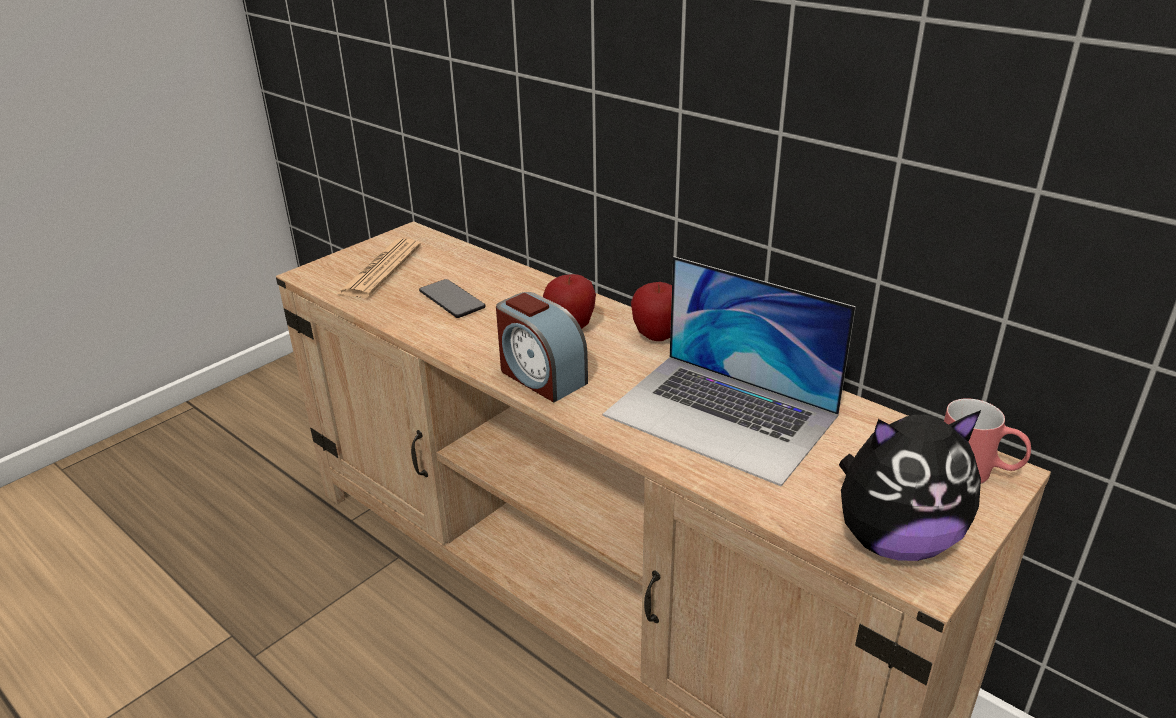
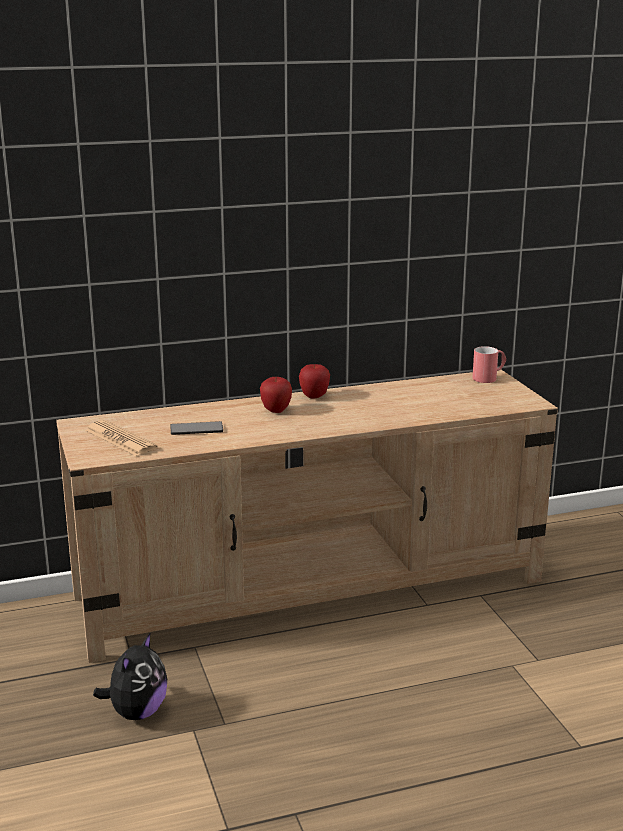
camera: 60 degrees left, 10 degrees down
alarm clock [496,292,588,402] -> none
laptop [603,256,856,486] -> none
plush toy [839,410,981,561] -> plush toy moved to [93,632,167,720]

